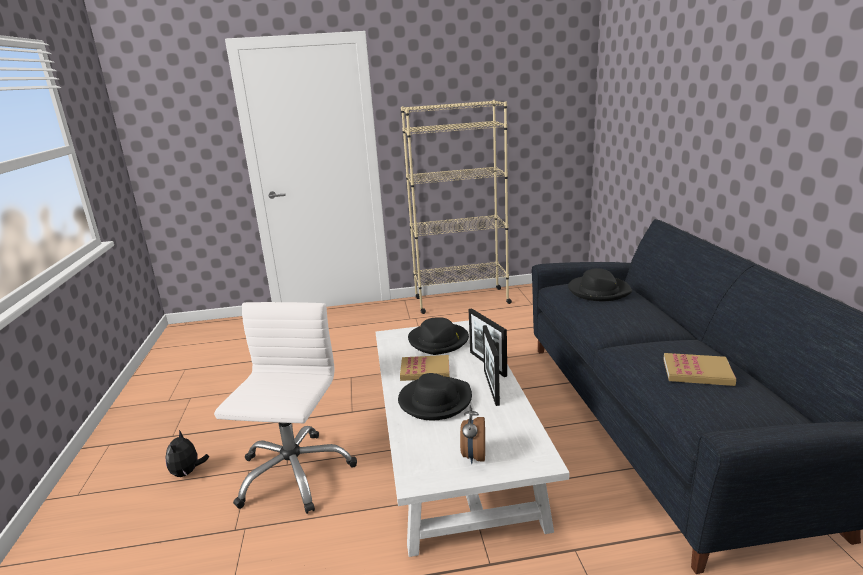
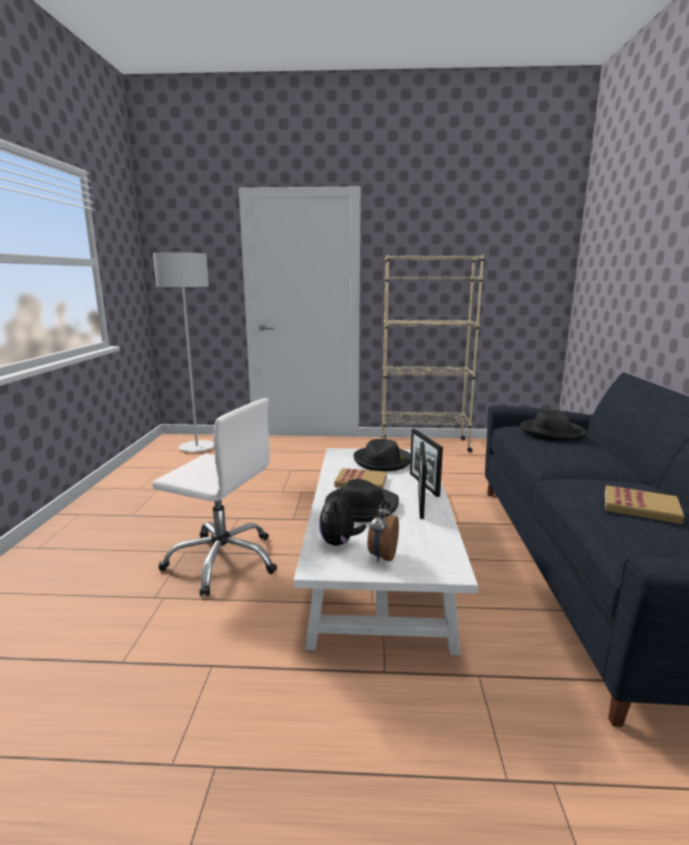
camera: 10 degrees right, 5 degrees down
plush toy [165,430,209,477] -> plush toy moved to [319,488,366,546]
white office chair [214,302,357,514] -> white office chair turned 90 degrees clockwise [152,398,277,596]
none -> grey floor lamp [153,252,214,452]

